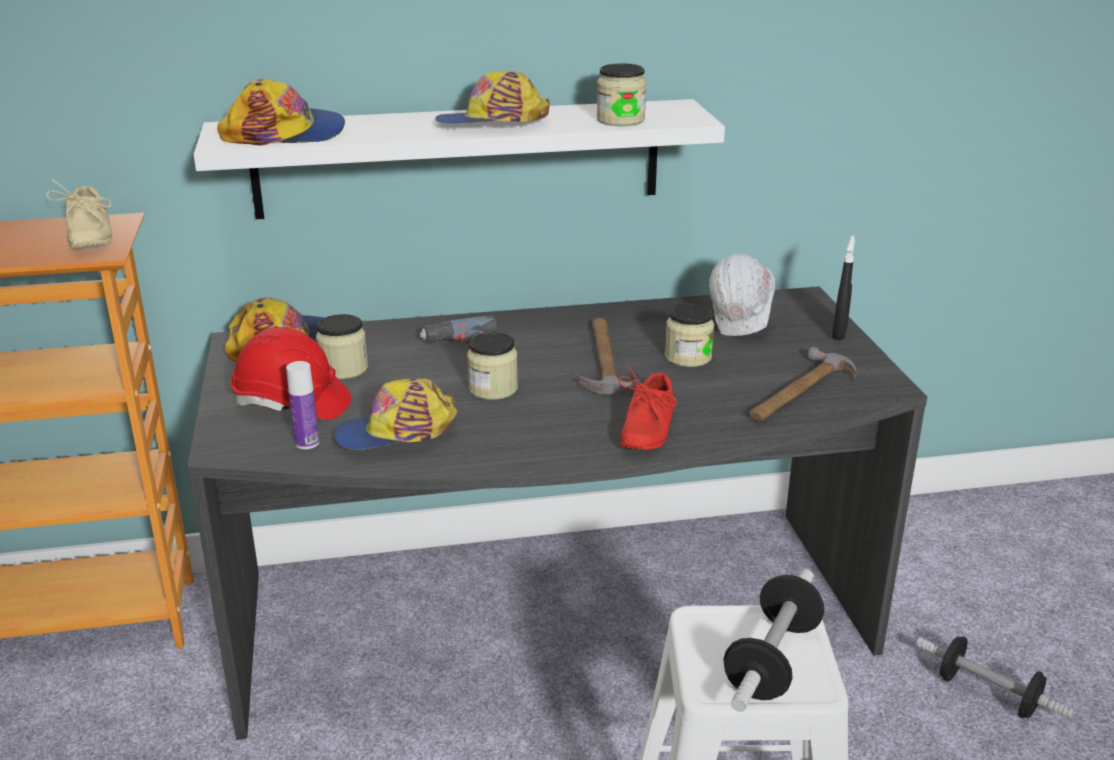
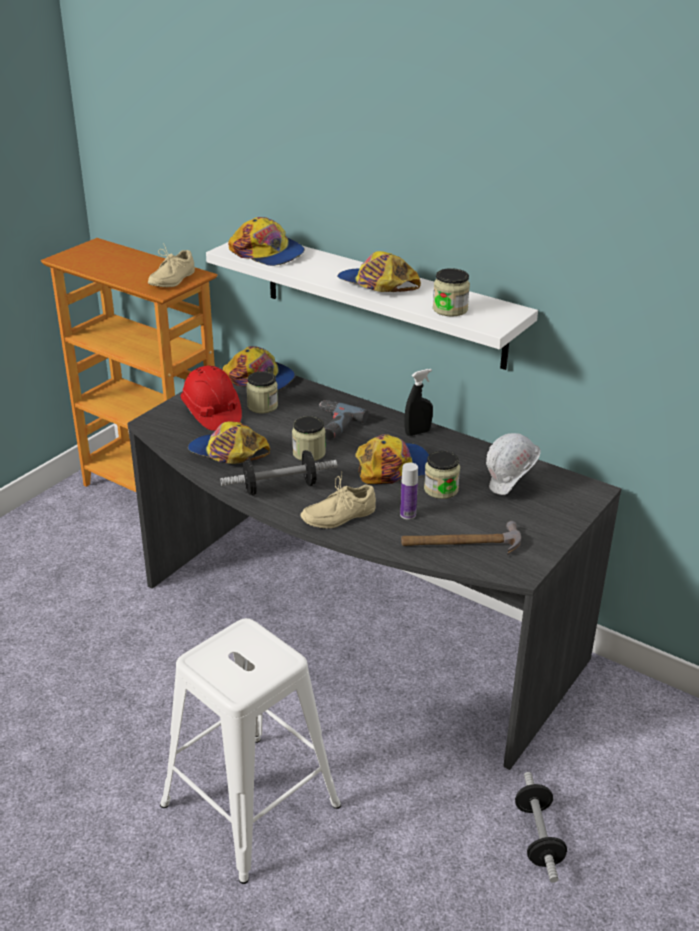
camera: 45 degrees right, 5 degrees up
bottle [286,361,319,449] -> bottle moved to [400,462,418,520]
hammer [579,318,642,395] -> cap [355,434,429,484]
red shoe [618,366,677,450] -> beige shoe [300,472,376,529]
dumbbell [723,569,824,712] -> dumbbell moved to [220,450,338,496]
black spray bottle [832,236,855,340] -> black spray bottle moved to [405,369,433,436]

